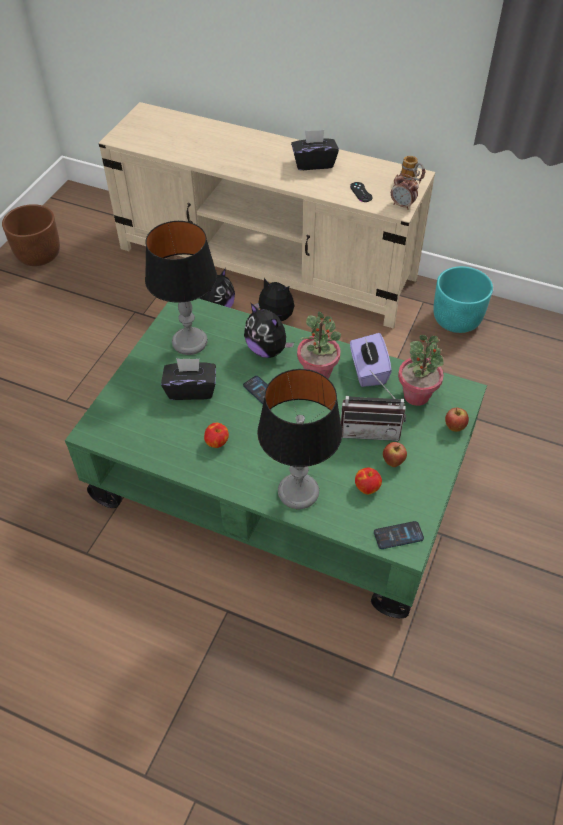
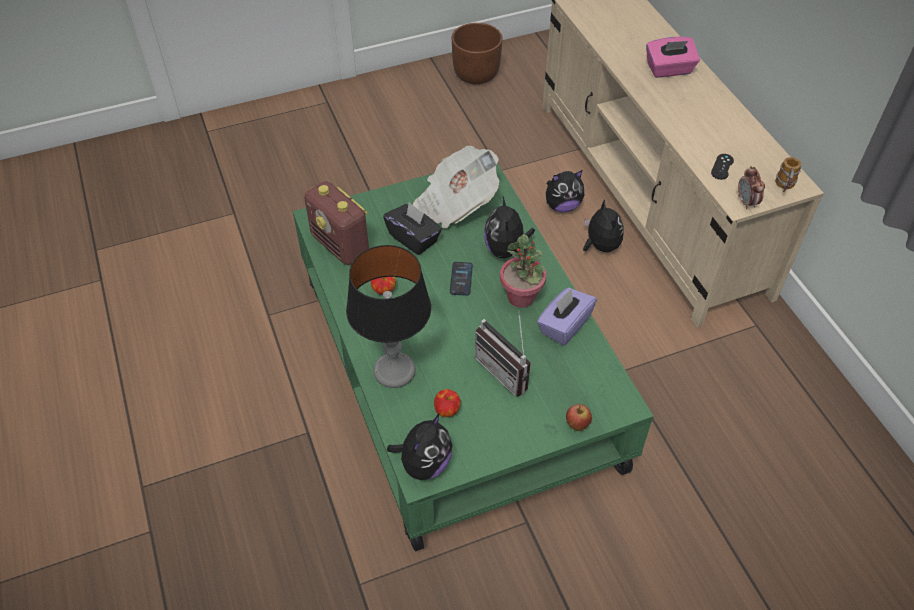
camera: 45 degrees right, 0 degrees up
table lamp [145,221,217,355] -> newspaper [413,145,499,229]
black tissue box [291,130,339,170] -> none
phone [374,521,424,549] -> plush toy [387,413,452,480]
apple [383,442,407,467] -> none
potted plant [398,335,444,406] -> none
turquoise planter [434,266,493,333] -> none
none -> radio [304,181,369,265]
none -> pink tissue box [646,37,700,78]

